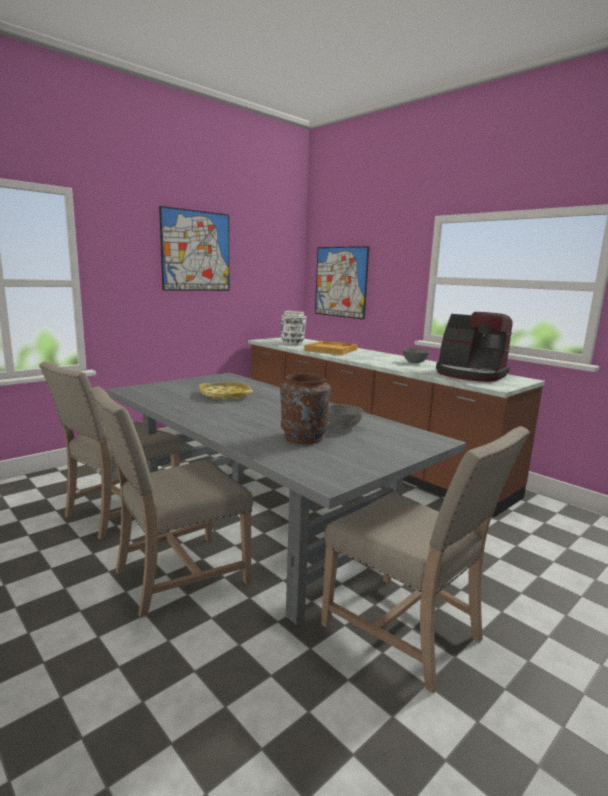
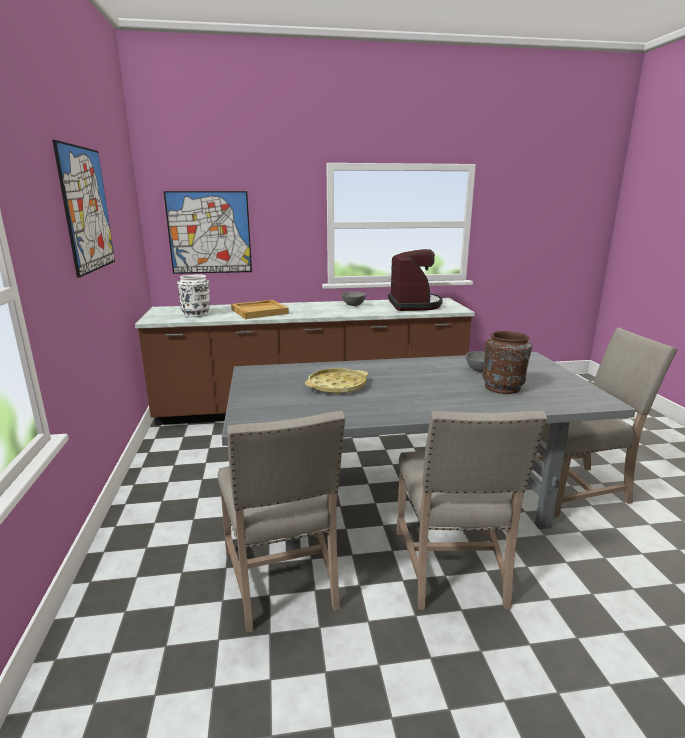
camera: 55 degrees left, 5 degrees up
coffee machine [436,312,513,382] -> coffee machine turned 75 degrees counterclockwise [388,249,442,311]

